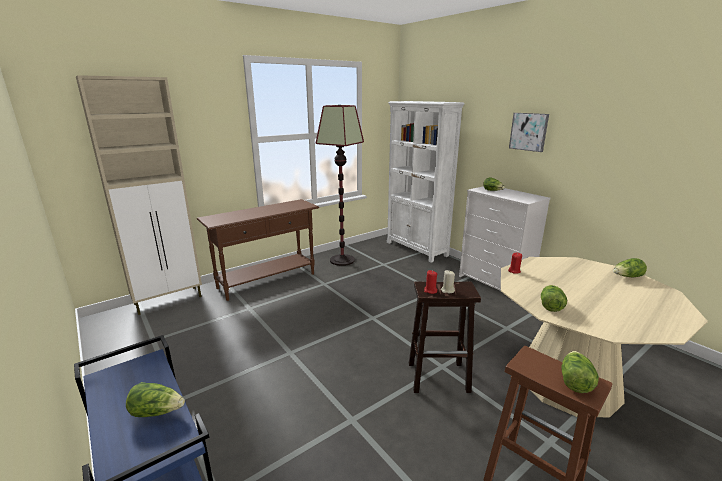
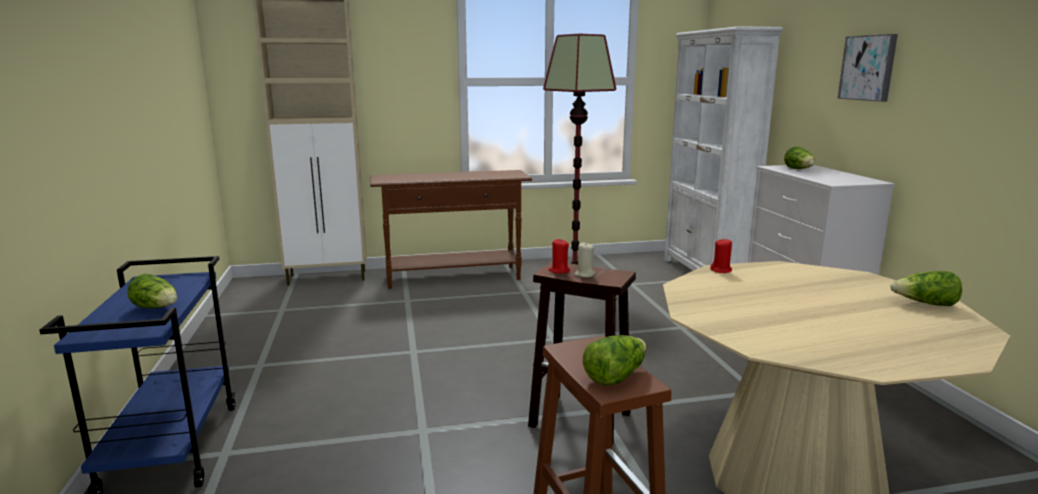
camera: 25 degrees right, 5 degrees down
lettuce [541,285,567,312] -> none

